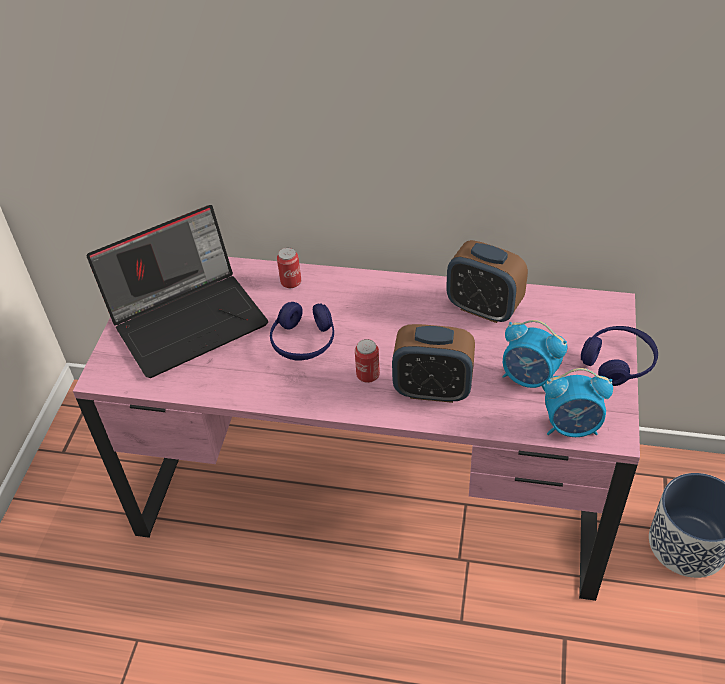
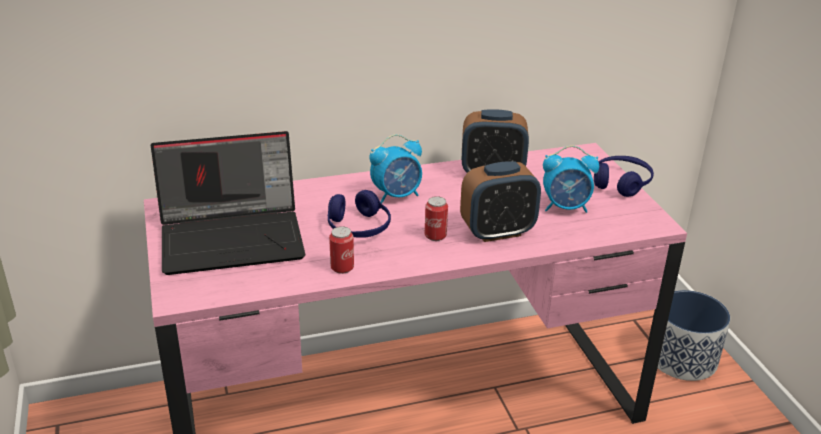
camera: 30 degrees left, 15 degrees down
laptop [87,205,268,378] -> laptop turned 45 degrees clockwise [151,131,305,275]
can [277,247,301,288] -> can moved to [329,226,354,274]
alarm clock [545,368,613,437] -> alarm clock moved to [369,134,422,204]

